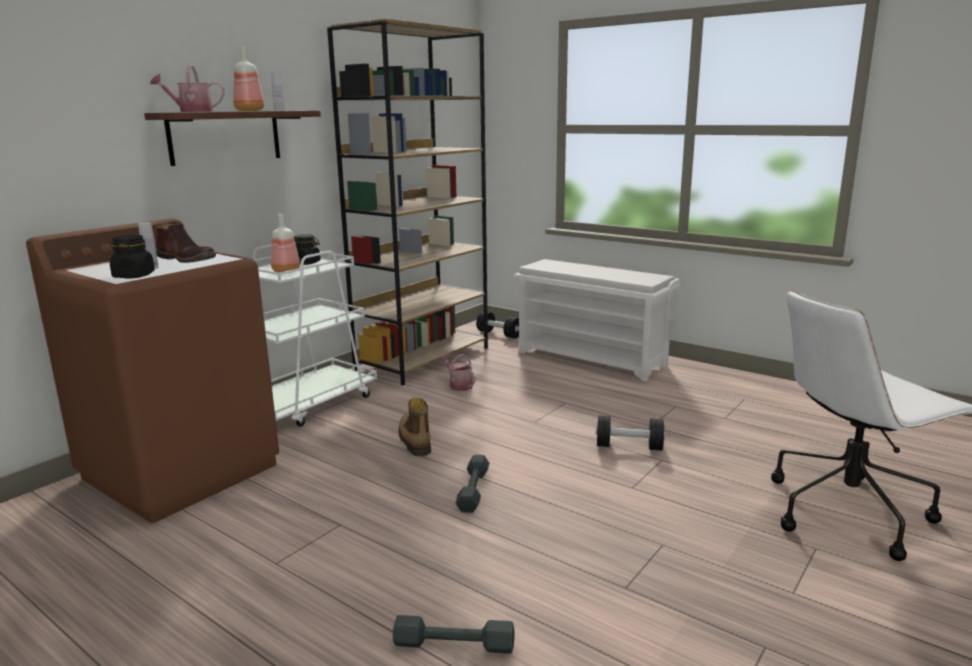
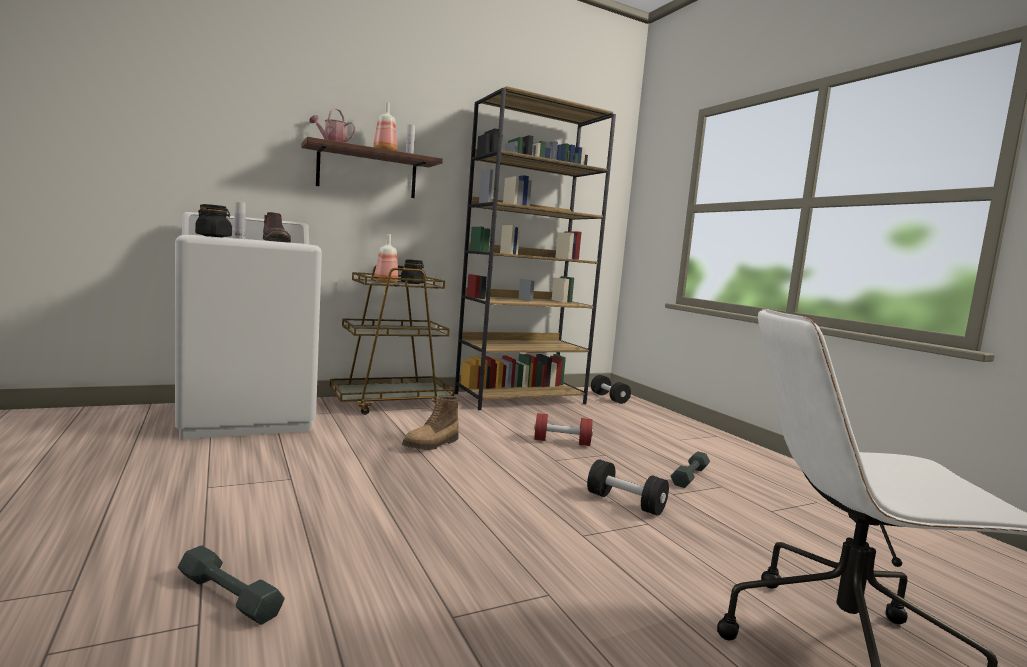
camera: 25 degrees right, 10 degrees down
brown washing machine [26,218,279,523] -> white washing machine [175,212,322,439]
white cart [253,245,377,427] -> brown cart [330,266,455,415]
boot [399,397,431,456] -> boot turned 150 degrees counterclockwise [402,396,459,450]
watering can [440,354,476,391] -> none
grey dumbbell [456,455,489,513] -> grey dumbbell moved to [671,451,710,488]
white shoe rack [514,259,680,382] -> none
none -> red dumbbell [534,413,593,446]

